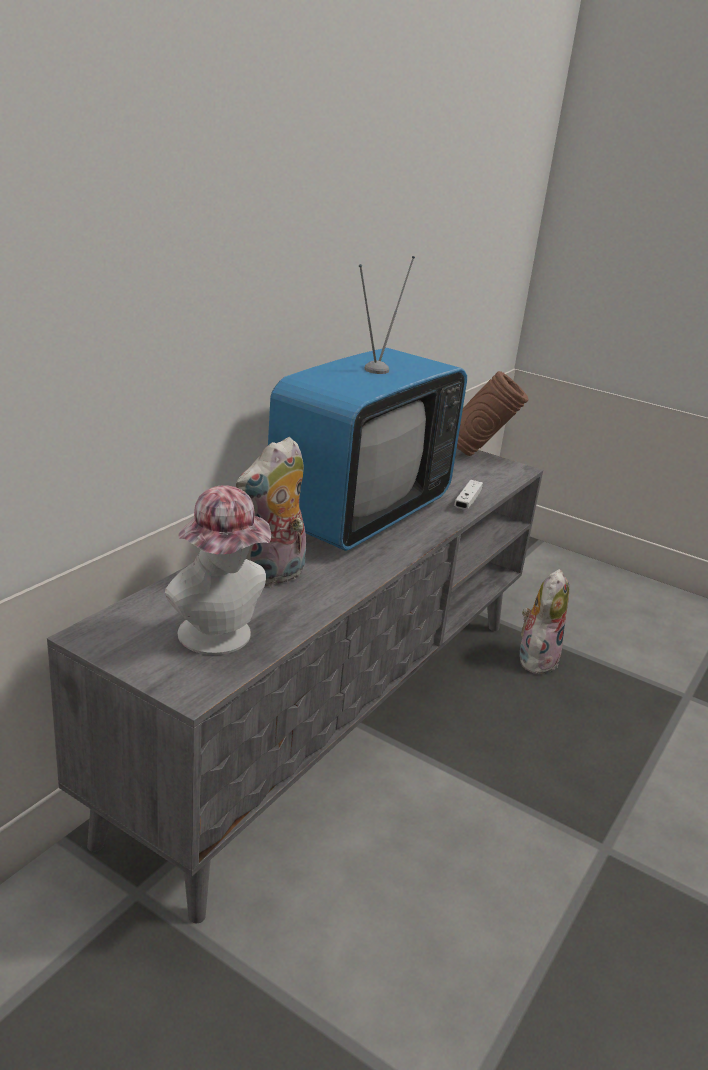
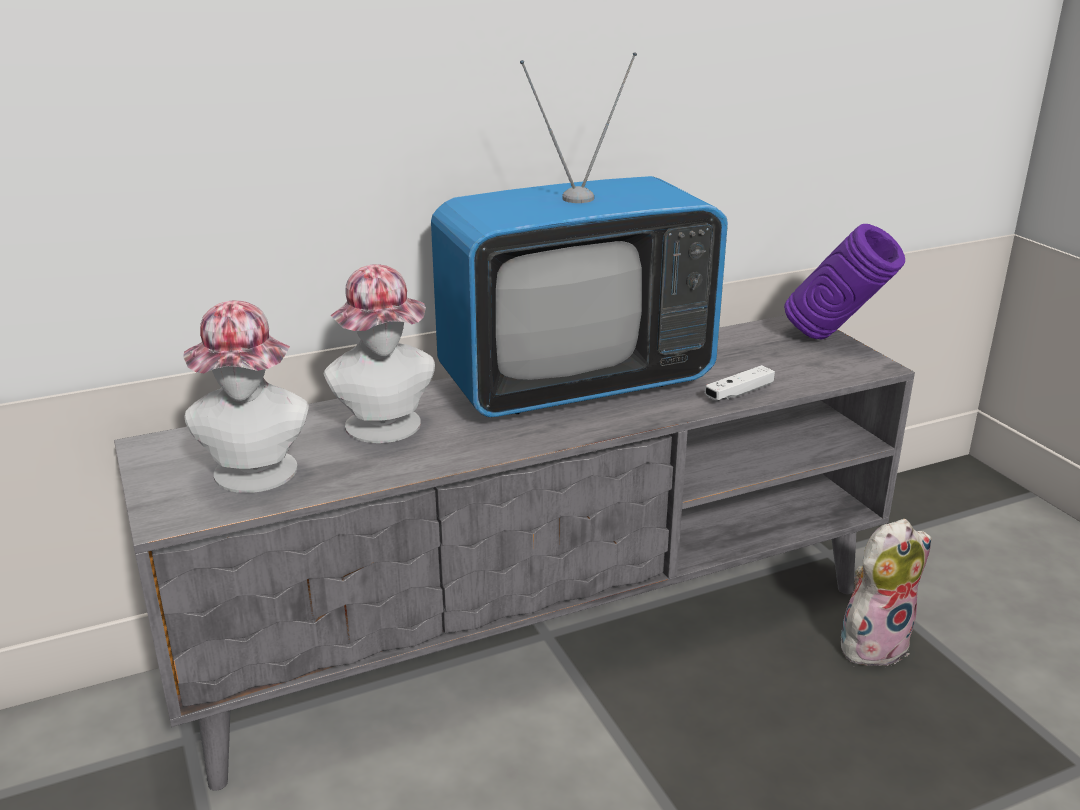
camera: 35 degrees right, 0 degrees up
plush toy [236,437,306,589] -> hat [323,264,435,443]
brown vase [457,371,529,456] -> purple vase [784,224,905,339]

